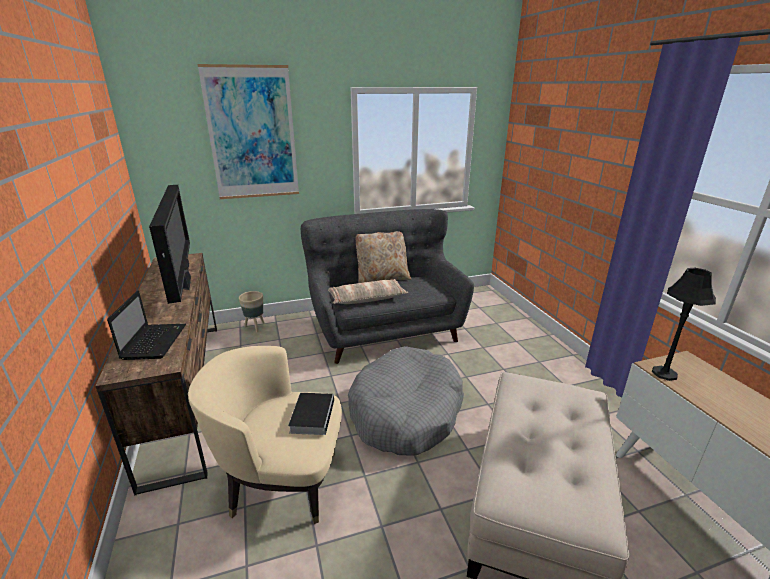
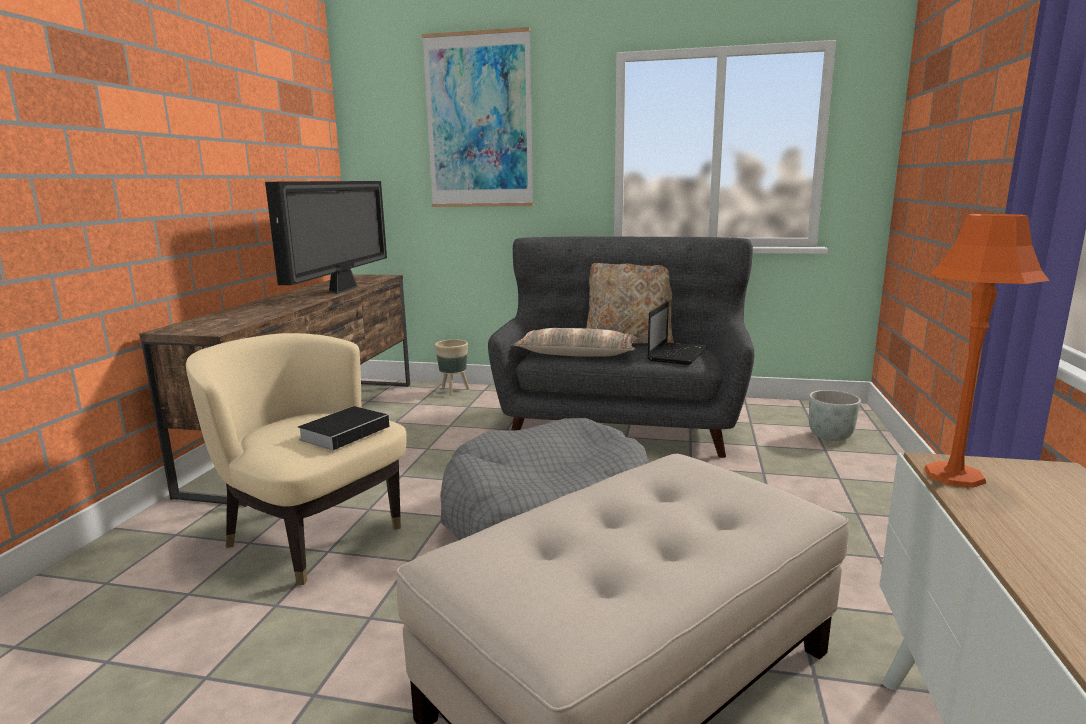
camera: 30 degrees right, 10 degrees down
laptop [107,290,186,360] -> laptop moved to [647,301,708,365]
black table lamp [652,268,716,381] -> orange table lamp [924,214,1050,488]
none -> grey planter [809,390,861,441]

